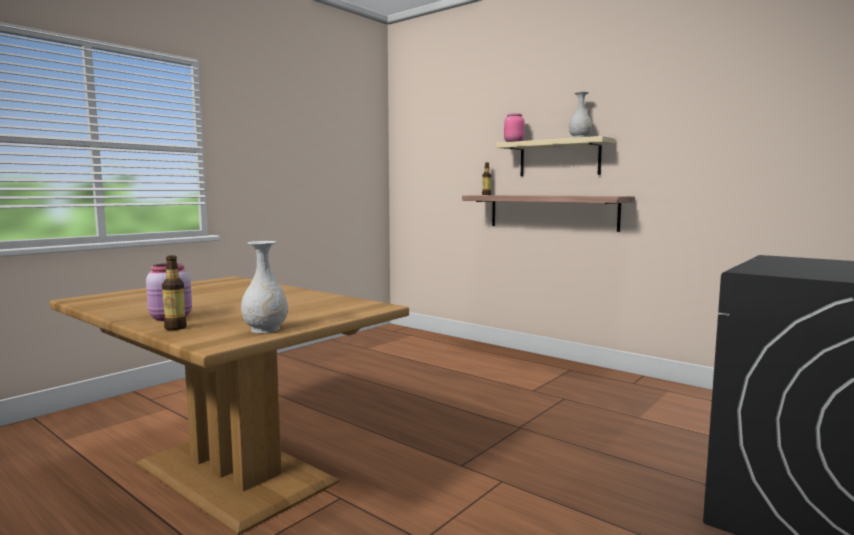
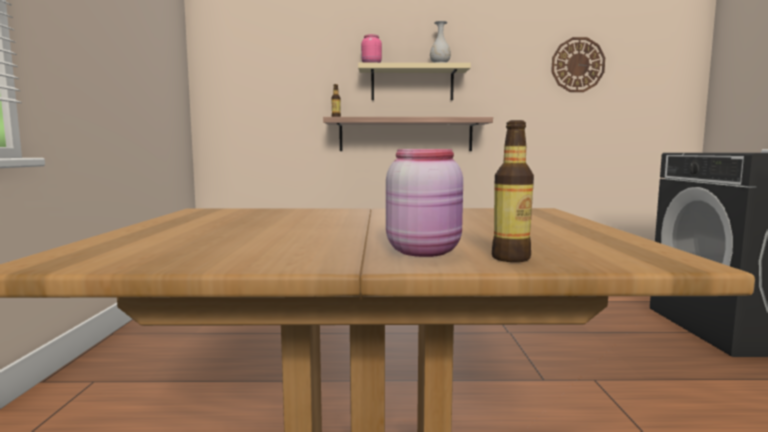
camera: 40 degrees left, 0 degrees up
white vase [241,241,288,334] -> none
none -> wall clock [551,37,605,92]

